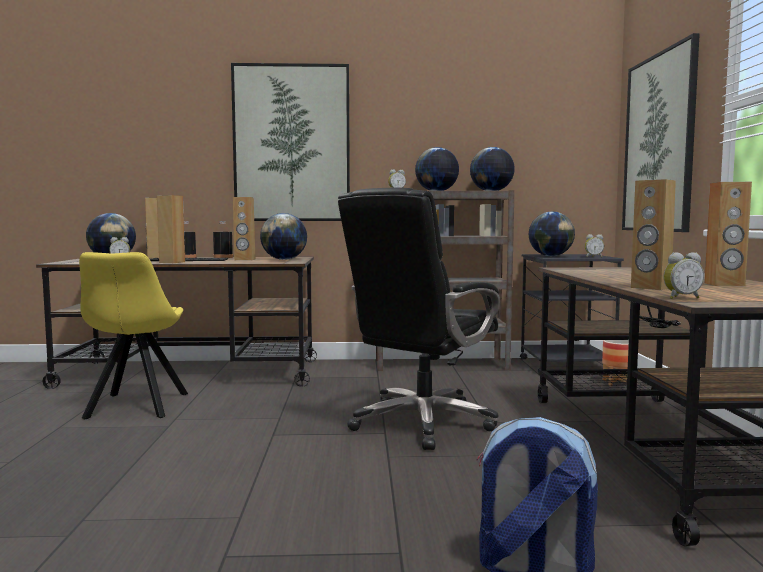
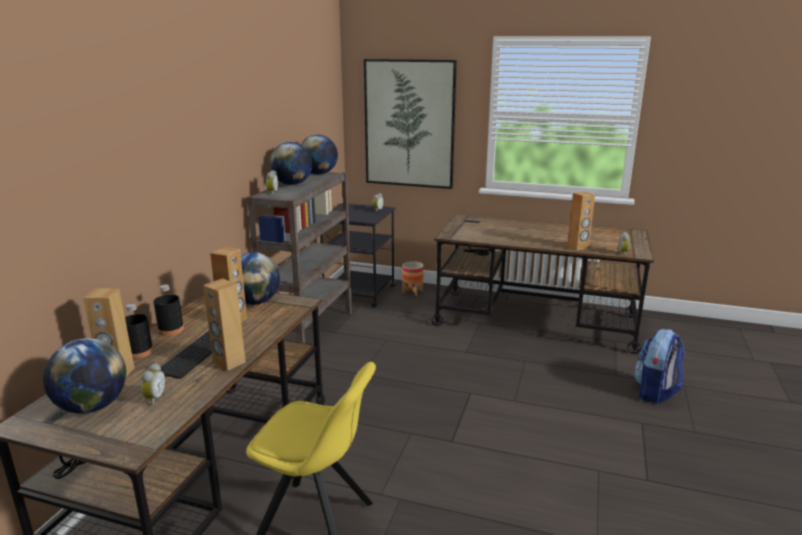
camera: 70 degrees left, 15 degrees up
picture [231,63,350,221] -> none
black office chair [338,188,500,450] -> none
globe [529,211,575,256] -> none
brown speaker [704,182,752,286] -> none

